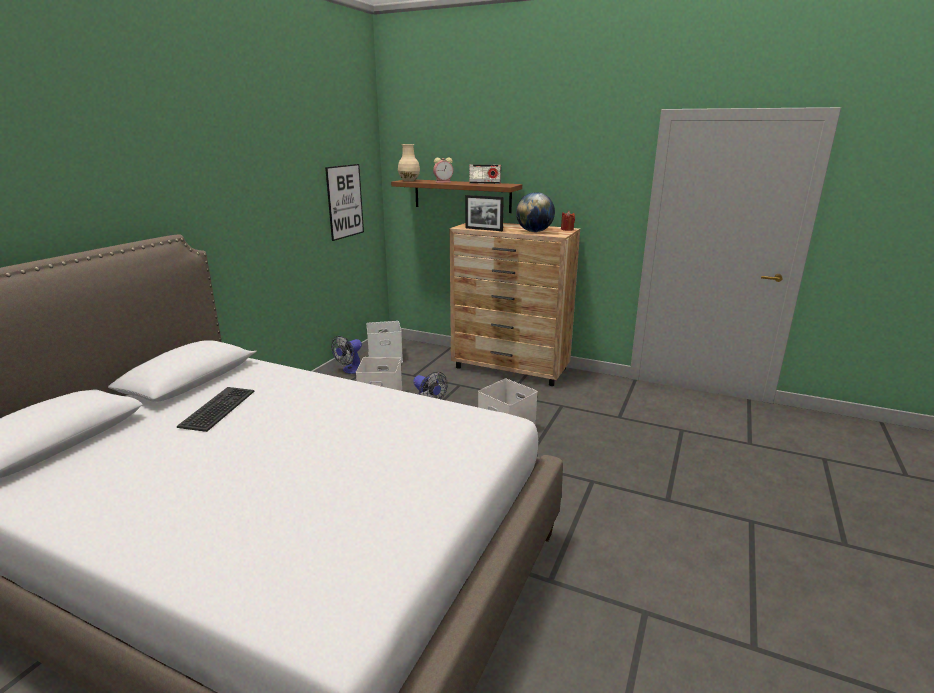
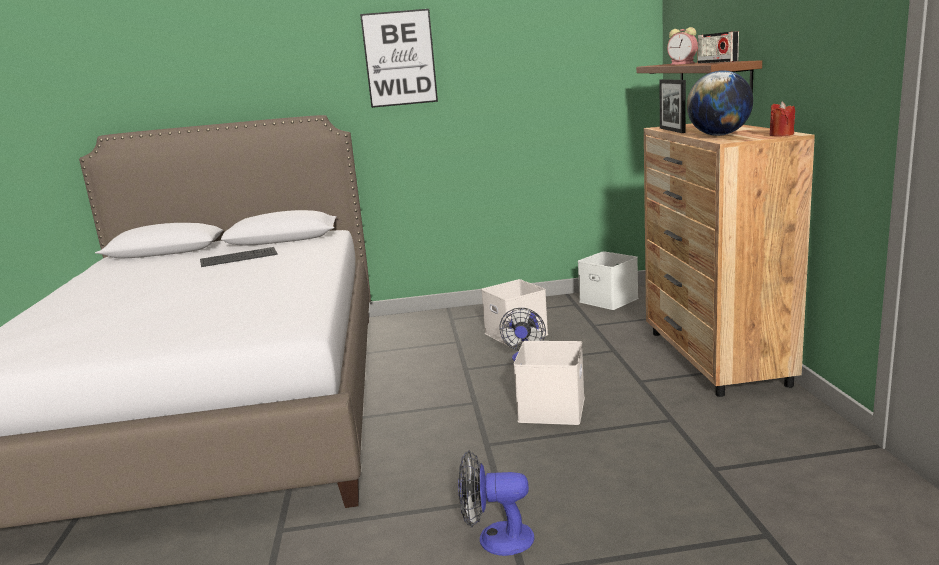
camera: 60 degrees right, 5 degrees down
picture [325,164,364,241] -> picture moved to [360,9,438,108]
fan [331,336,362,374] -> fan moved to [458,450,534,556]
beige vase [398,144,420,181] -> none

